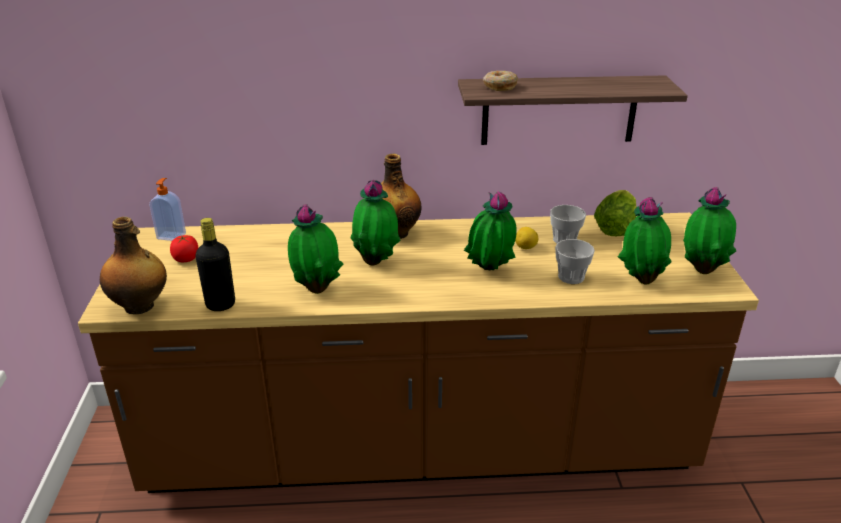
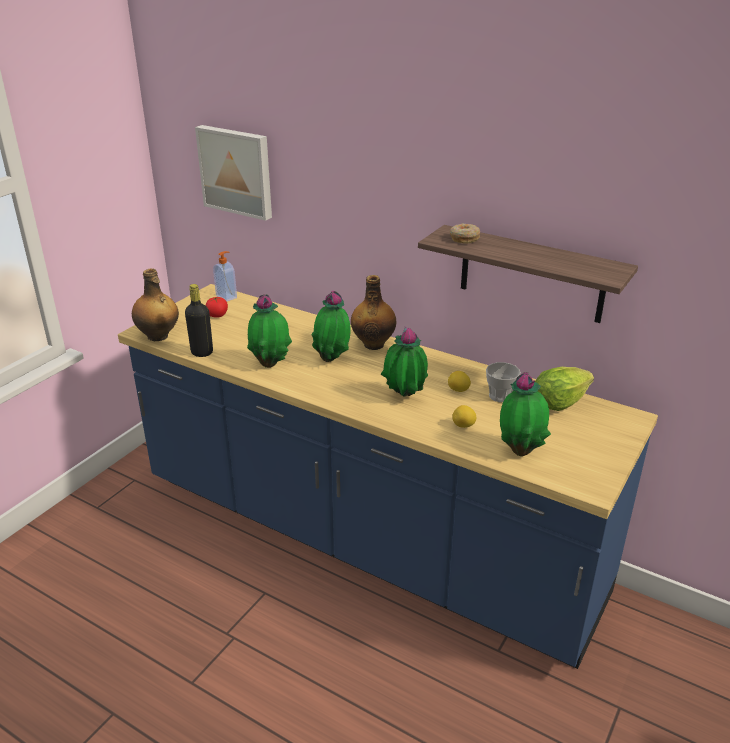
camera: 35 degrees right, 0 degrees up
brown counter [78,213,759,493] -> blue counter [118,284,658,669]
cup [555,239,595,284] -> lemon [452,405,476,428]
potted plant [683,187,736,274] -> none
none -> picture [195,125,272,221]

